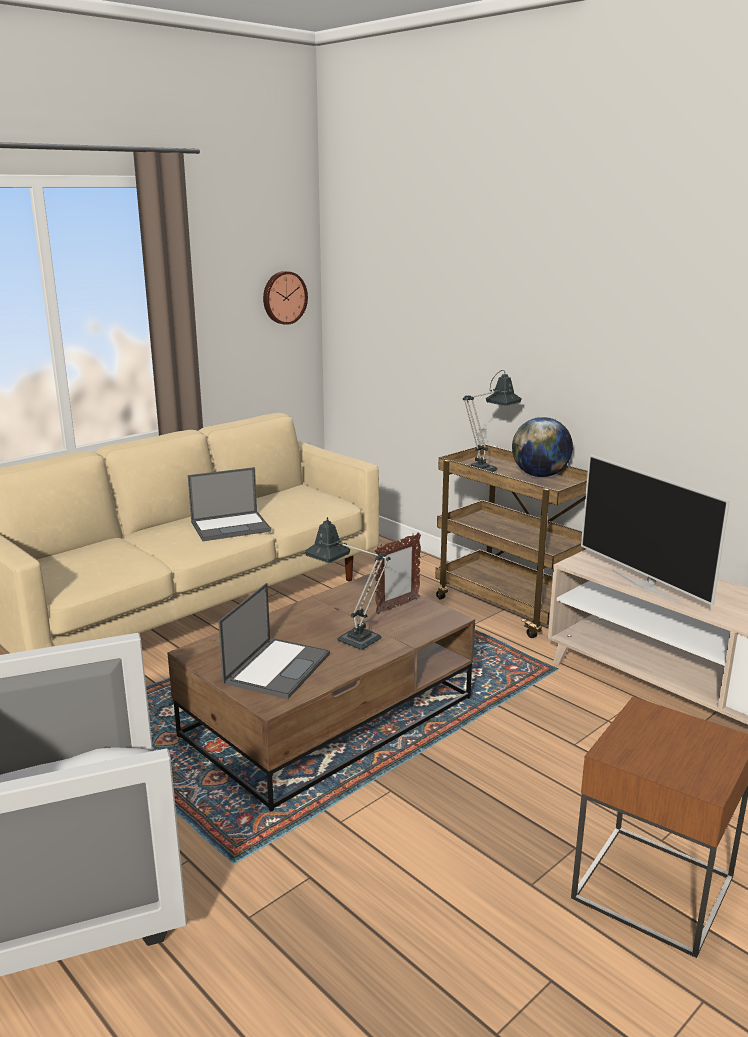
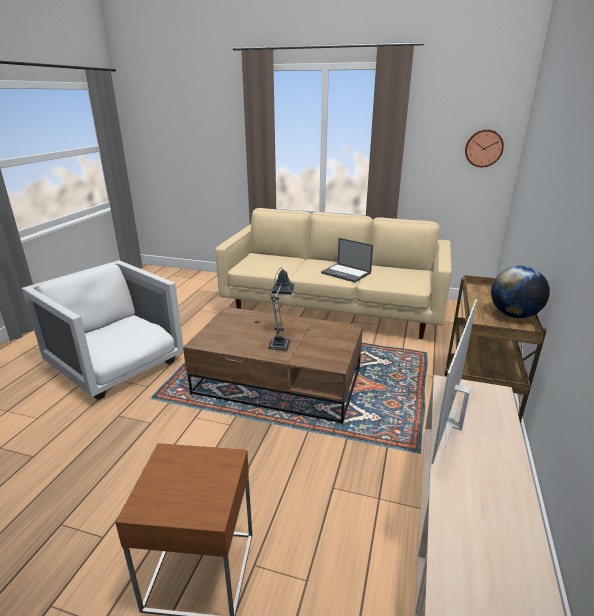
camera: 60 degrees right, 5 degrees up
laptop [218,583,330,699] -> none
picture frame [375,532,421,614] -> none
table lamp [463,370,522,472] -> none

